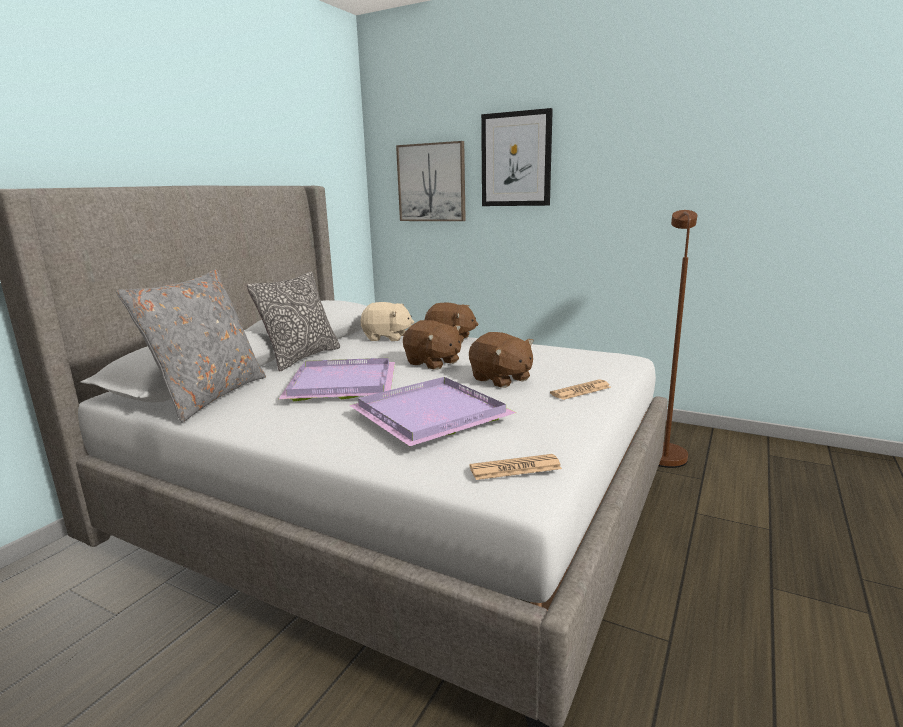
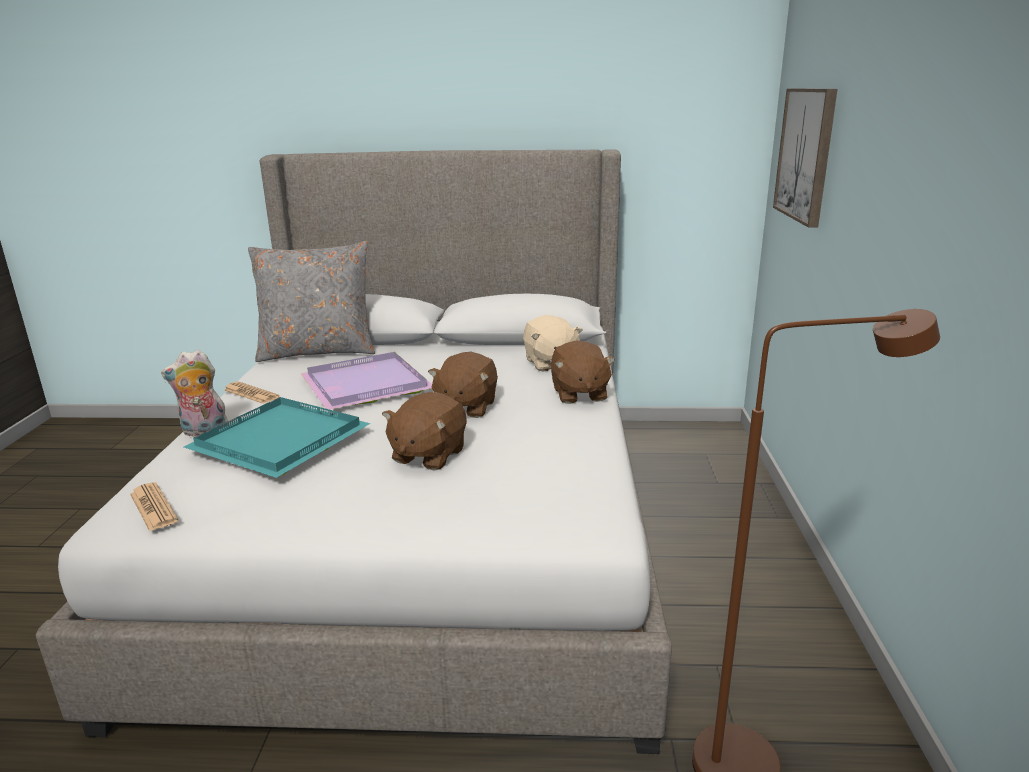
camera: 65 degrees right, 5 degrees up
pillow [247,271,340,371] -> none
purple tray [349,377,517,446] -> turquoise tray [184,397,371,478]
picture [481,108,553,206] -> none
newspaper [550,380,611,400] -> newspaper moved to [224,382,279,404]
none -> plush toy [161,350,228,437]

